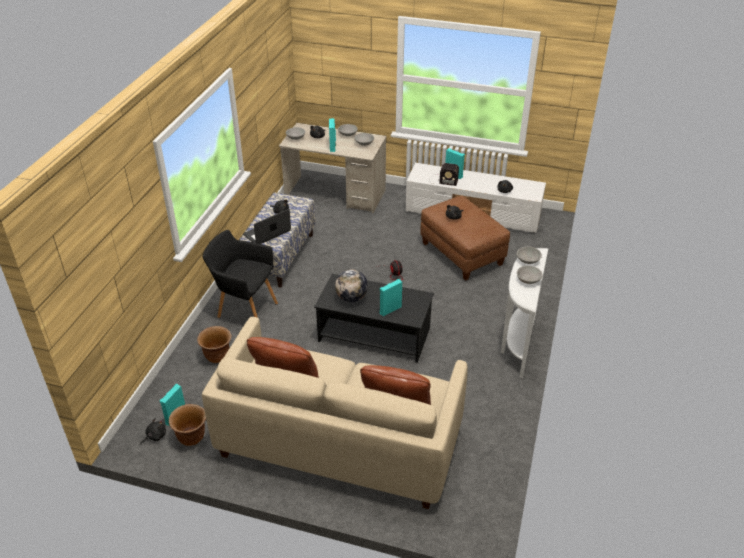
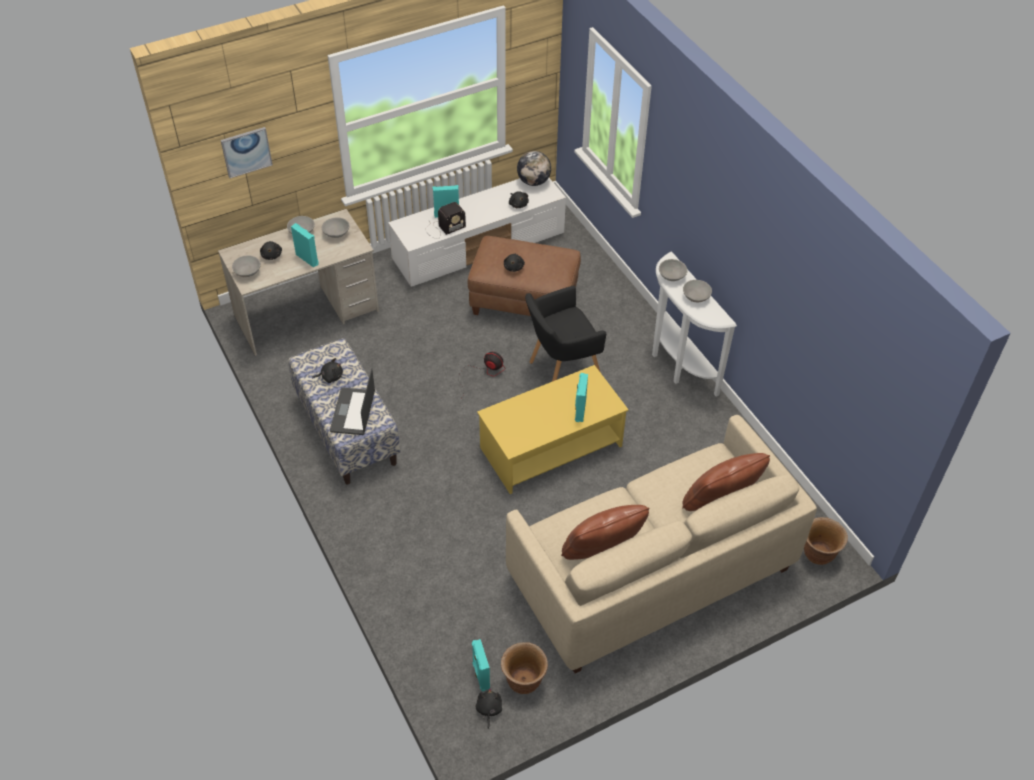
camera: 45 degrees left, 10 degrees up
brown planter [197,326,231,363] -> brown planter moved to [804,517,848,565]
black armchair [203,230,278,318] -> black armchair moved to [525,286,606,382]
black coffee table [314,274,434,363] -> yellow coffee table [477,365,629,494]
globe [335,269,368,302] -> globe moved to [517,151,551,186]
none -> picture [221,127,273,178]

